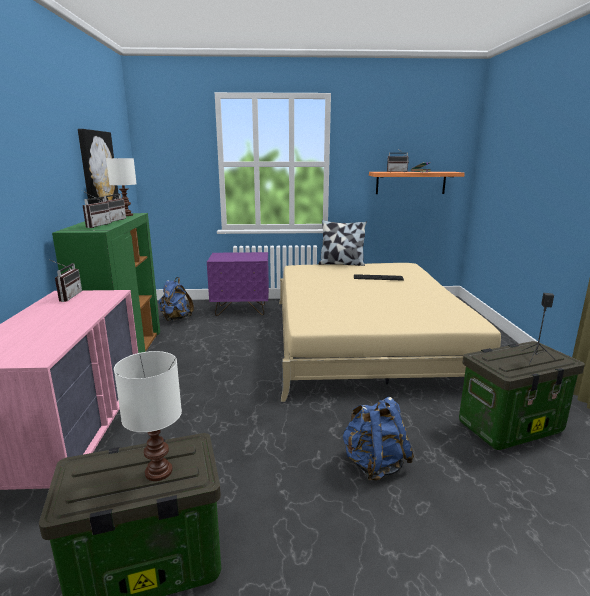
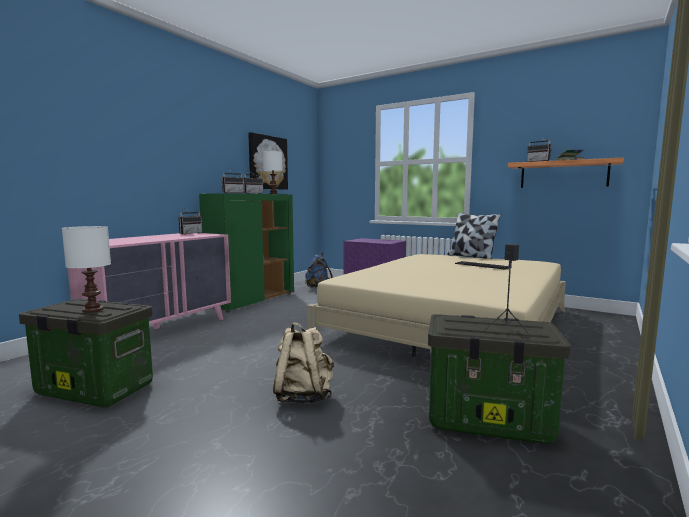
camera: 35 degrees right, 10 degrees down
blue backpack [343,397,414,481] -> beige backpack [273,322,334,404]

